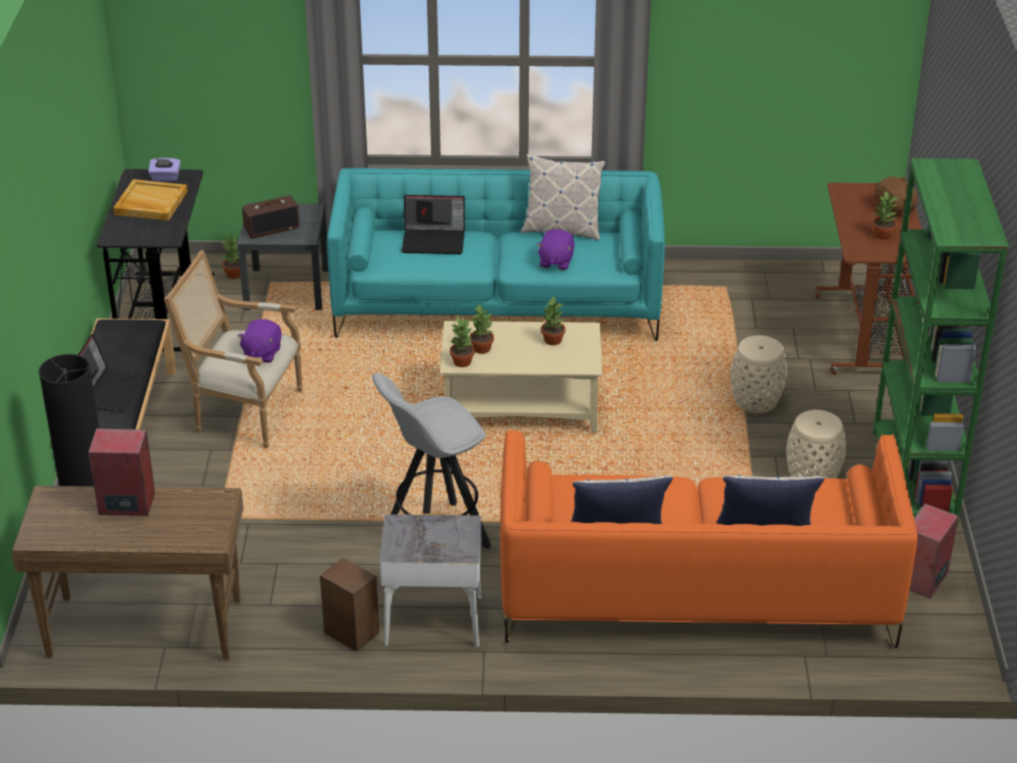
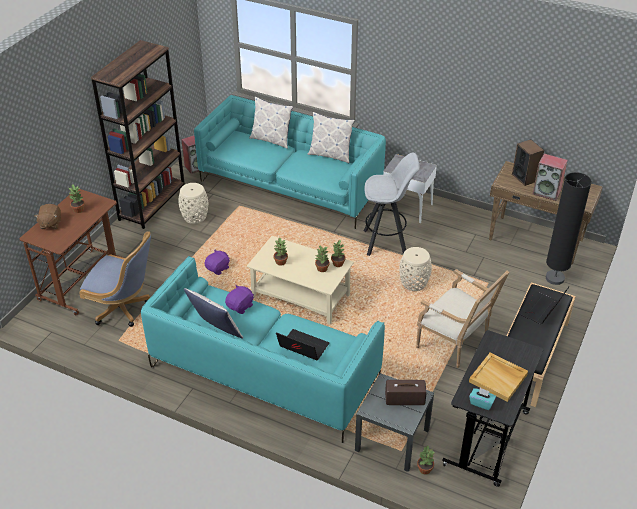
camera: 155 degrees left, 5 degrees up
purple tissue box [148,158,181,181] -> turquoise tissue box [469,388,496,410]
purple plush toy [237,319,282,363] -> purple plush toy moved to [204,249,230,275]
speaker [320,558,379,652] -> speaker moved to [512,139,544,186]
orange sofa [500,429,918,649] -> turquoise sofa [194,95,386,229]
beige stool [731,335,787,413] -> beige stool moved to [399,247,432,291]
green bookcase [873,158,1009,527] -> brown bookcase [91,40,185,229]
none -> blue office chair [79,231,151,327]

